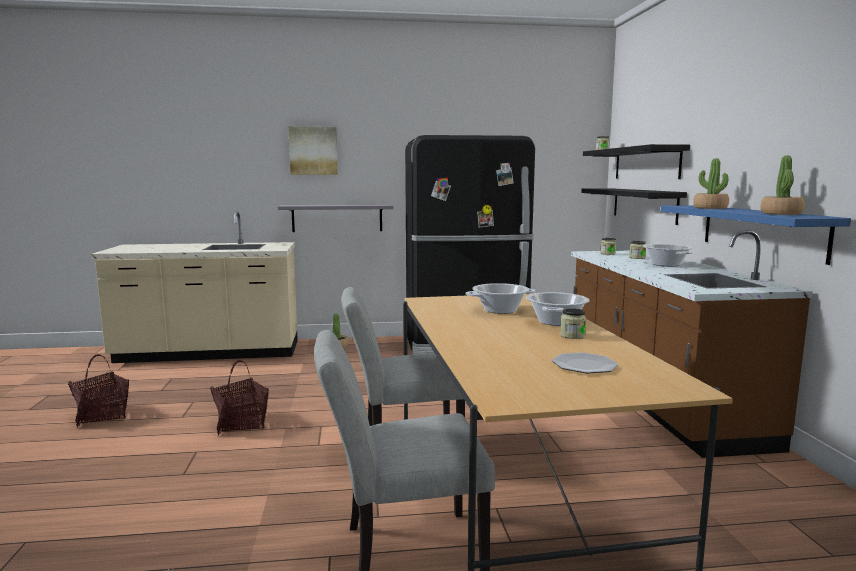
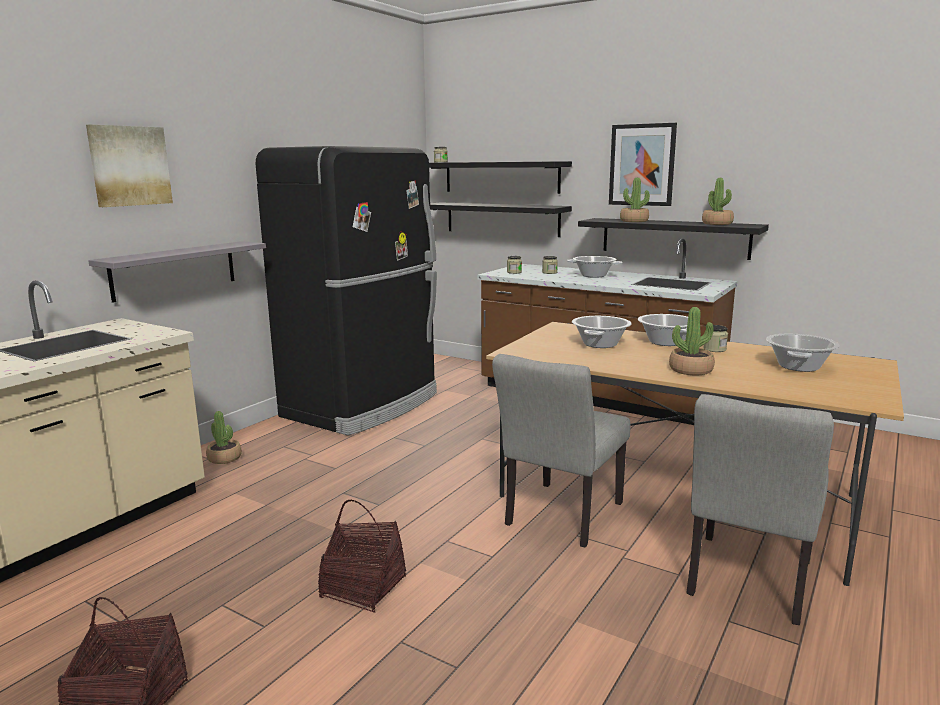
camera: 50 degrees left, 5 degrees up
plate [552,352,618,373] -> cooking pot [766,334,840,372]
blue shelf [661,205,851,265] -> black shelf [578,218,769,260]
none -> picture [609,123,677,206]
none -> potted plant [669,307,715,375]

